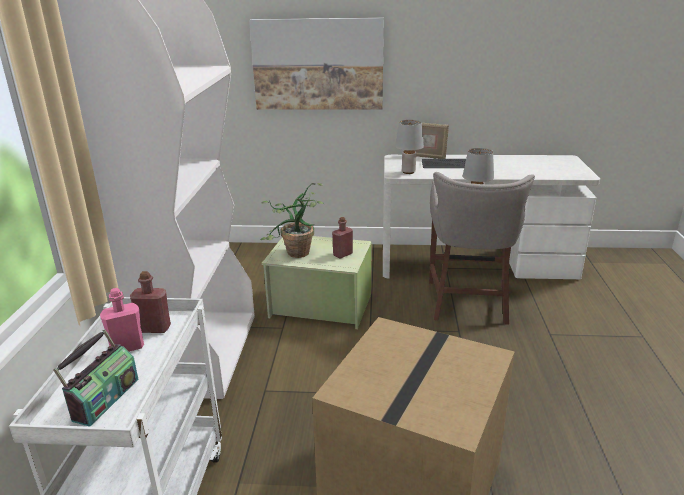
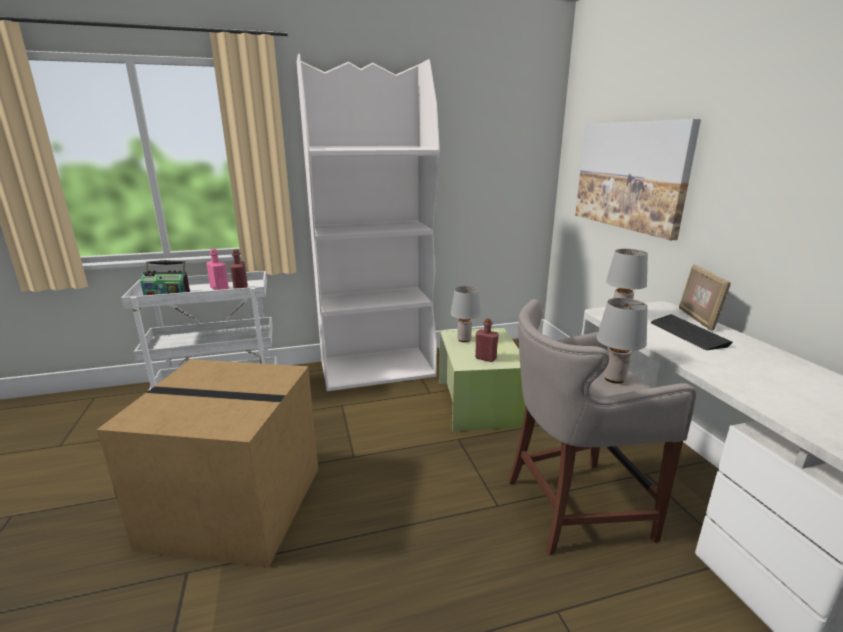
camera: 70 degrees right, 5 degrees down
potted plant [261,183,324,258] -> grey table lamp [451,286,481,342]

